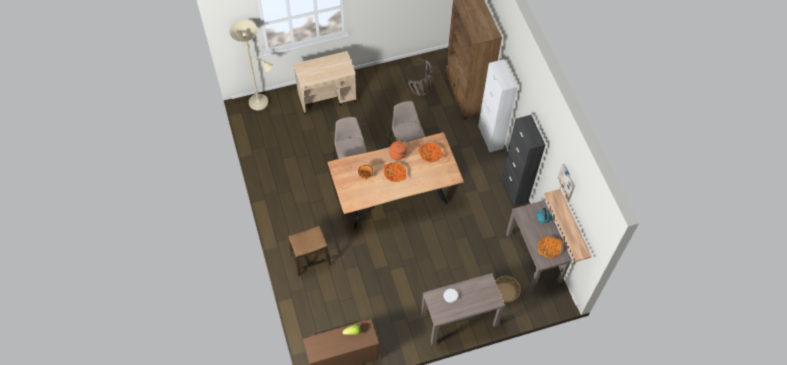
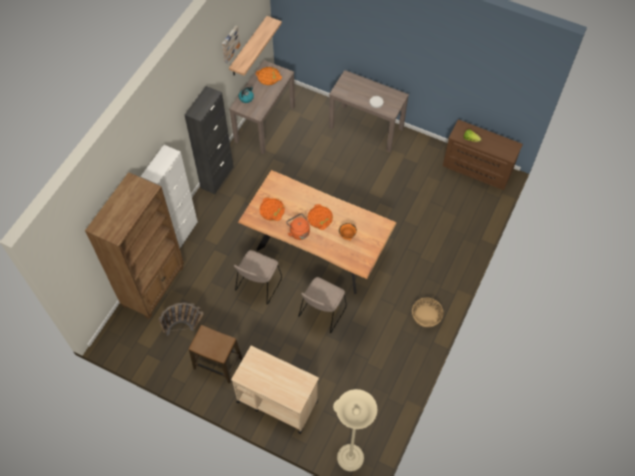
camera: 135 degrees left, 0 degrees up
stool [288,226,331,276] -> stool moved to [189,325,242,384]
basket [495,276,521,303] -> basket moved to [412,297,444,327]

